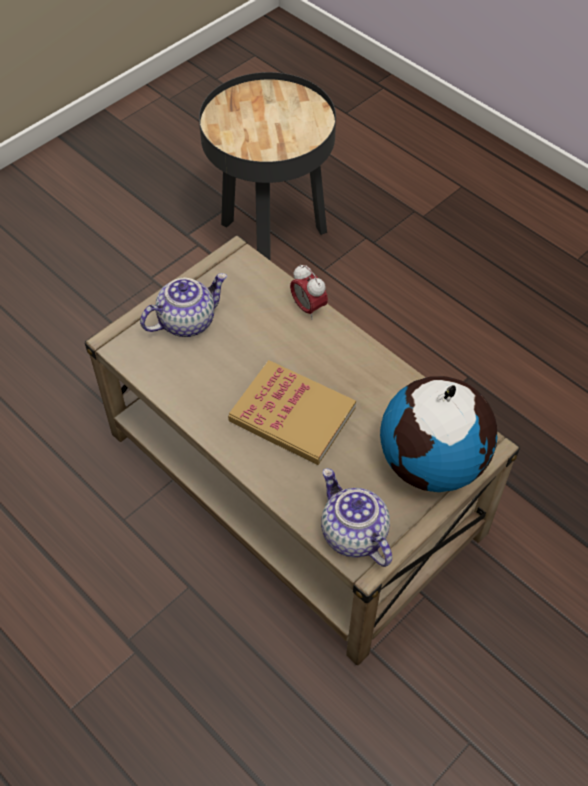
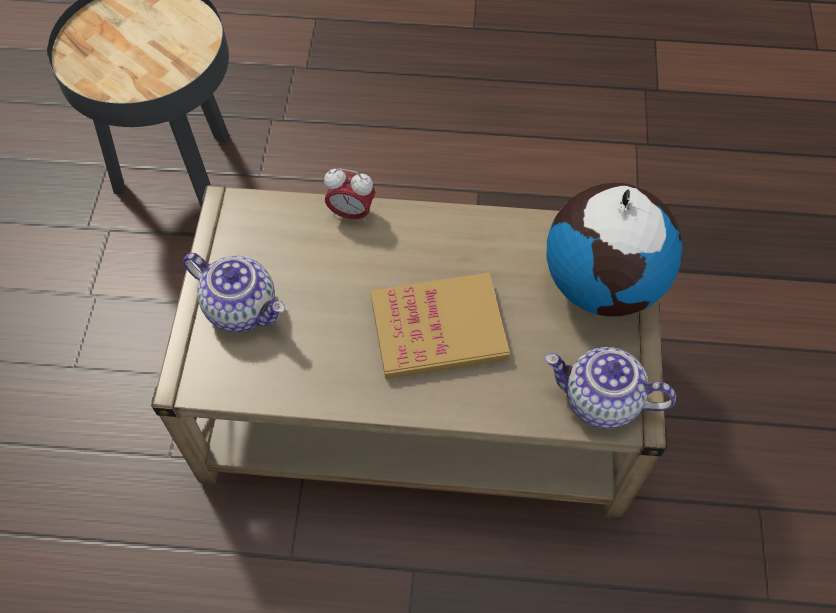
camera: 40 degrees left, 5 degrees up
teapot [140,273,227,337] -> teapot turned 105 degrees clockwise [183,253,285,332]

